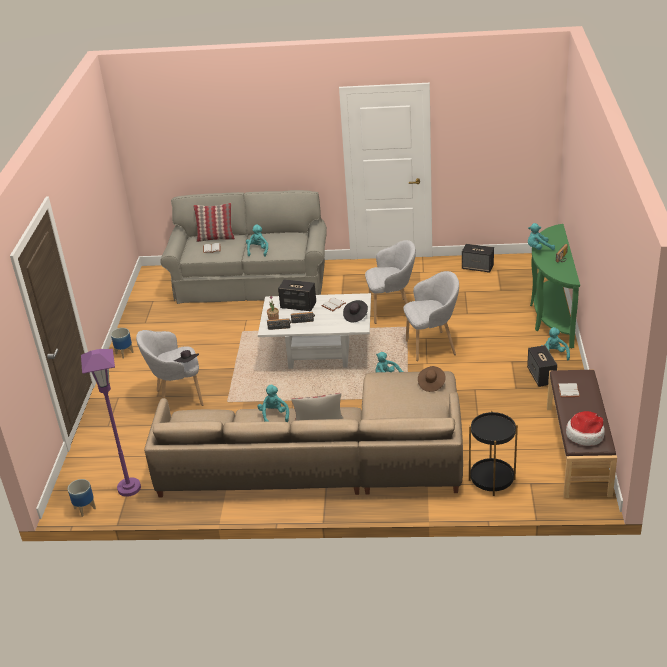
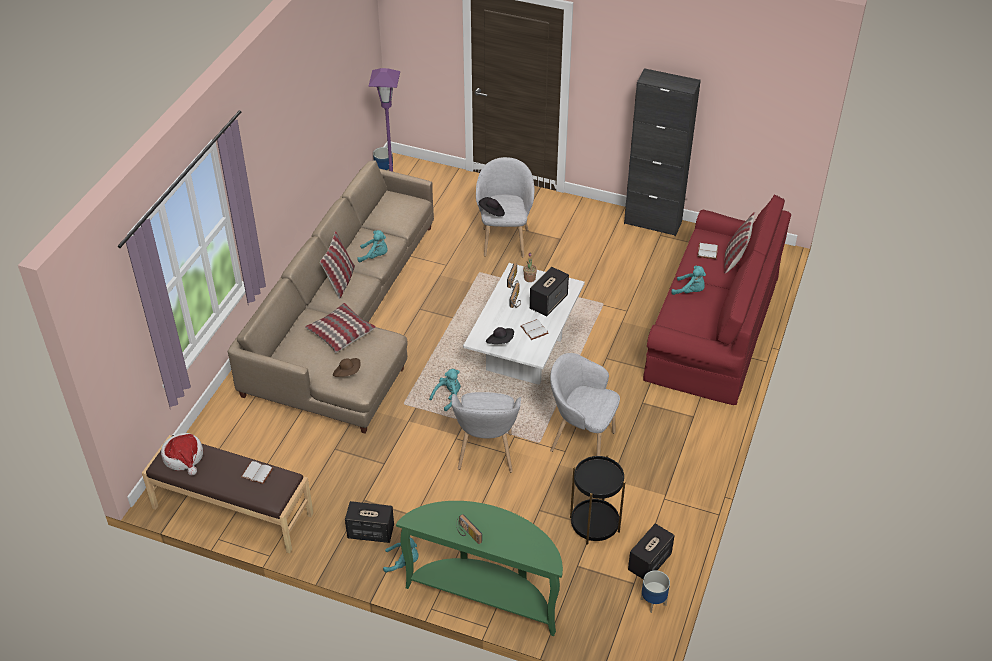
camera: 105 degrees right, 10 degrees up
planter [111,328,134,359] -> planter moved to [640,570,670,613]
grey sofa [160,190,327,304] -> red sofa [643,194,791,405]
grey armchair [365,240,416,324] -> grey armchair turned 105 degrees clockwise [550,353,620,456]
black side table [469,411,518,496] -> black side table moved to [570,455,625,545]
turquoise plush toy [528,223,555,250] -> none
none -> pillow [305,303,376,353]
none -> black cabinet [624,68,701,236]

